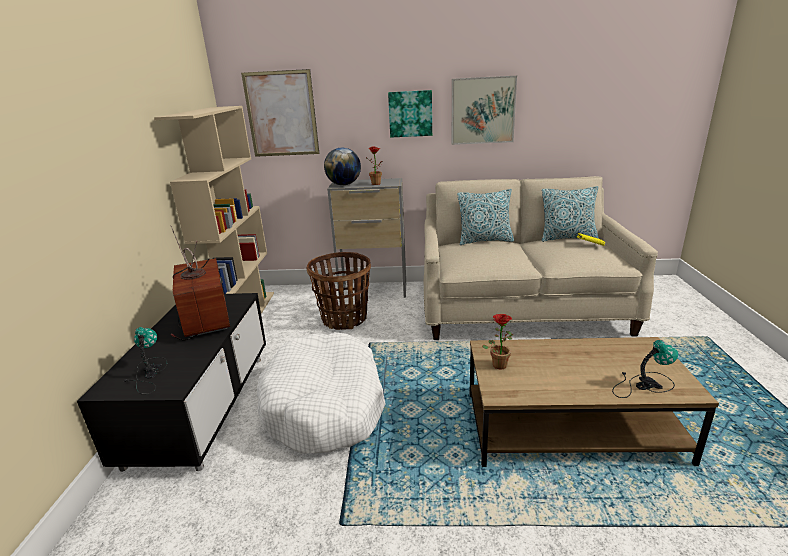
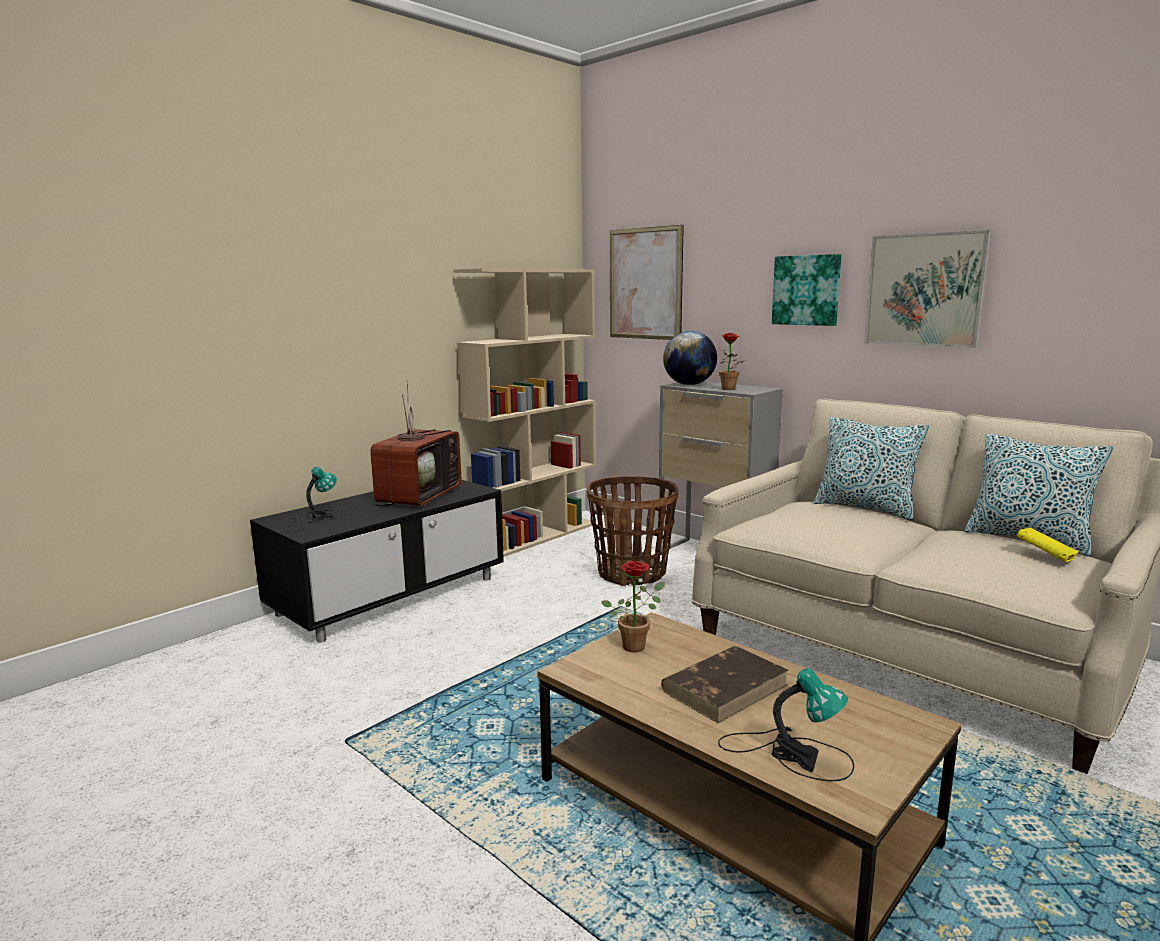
camera: 40 degrees right, 10 degrees down
white dog bed [257,332,386,453] -> none
none -> brown book [661,646,789,723]

